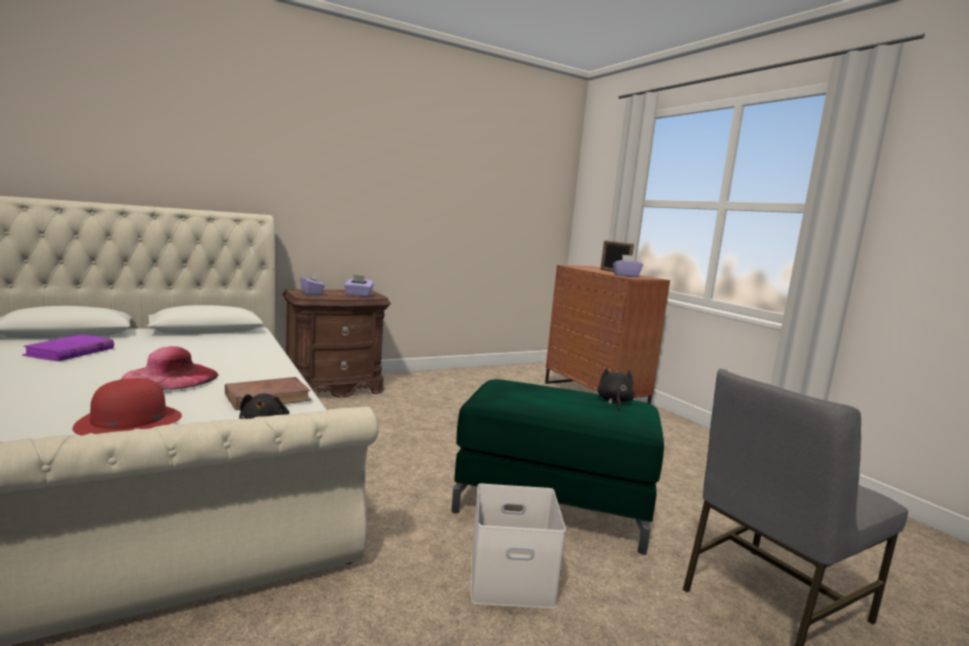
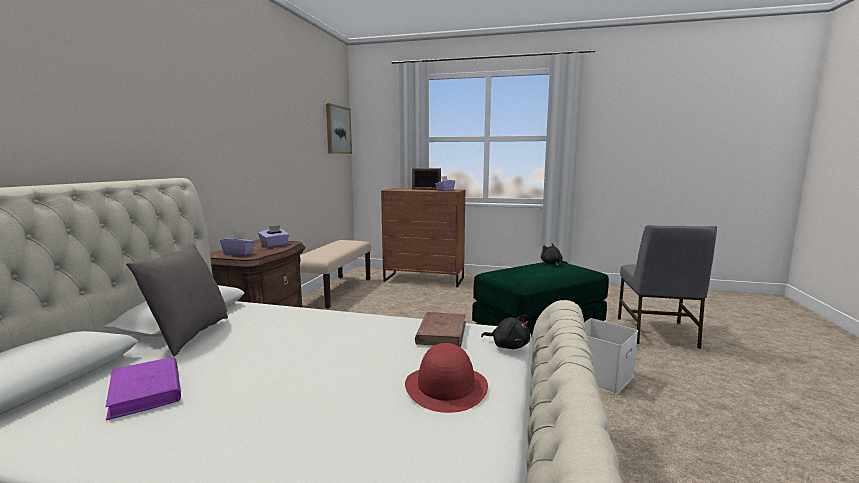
camera: 45 degrees left, 0 degrees up
pink hat [121,346,218,390] -> none
none -> grey pillow [126,244,228,356]
none -> beige bench [300,240,371,309]
none -> picture [326,103,352,154]

